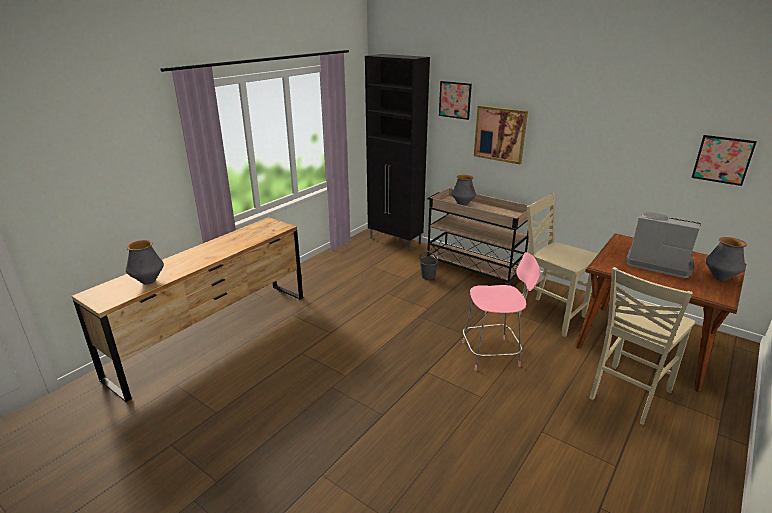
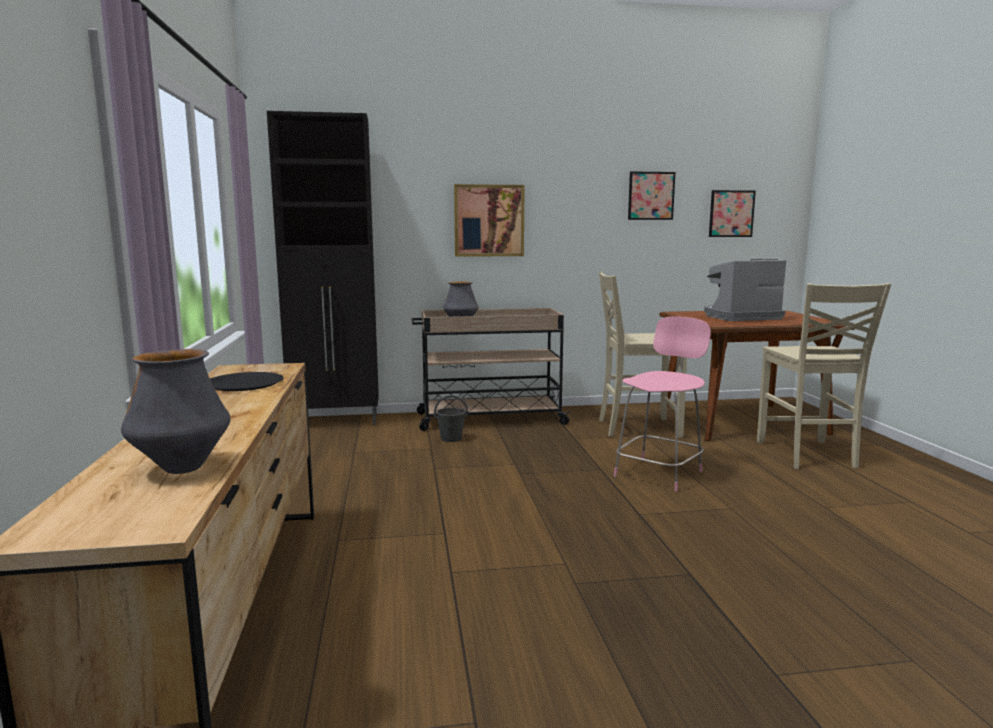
camera: 45 degrees left, 15 degrees down
picture [439,81,472,120] -> picture moved to [628,171,675,220]
vase [705,237,747,281] -> none
none -> black plate [210,372,284,391]

